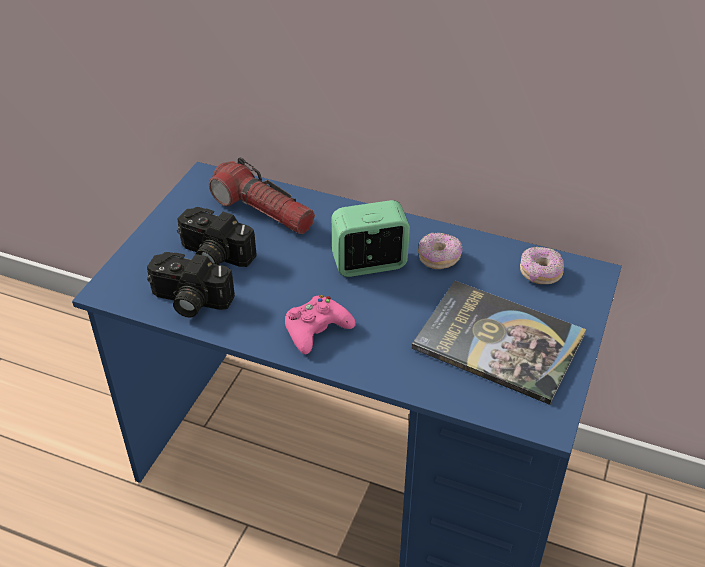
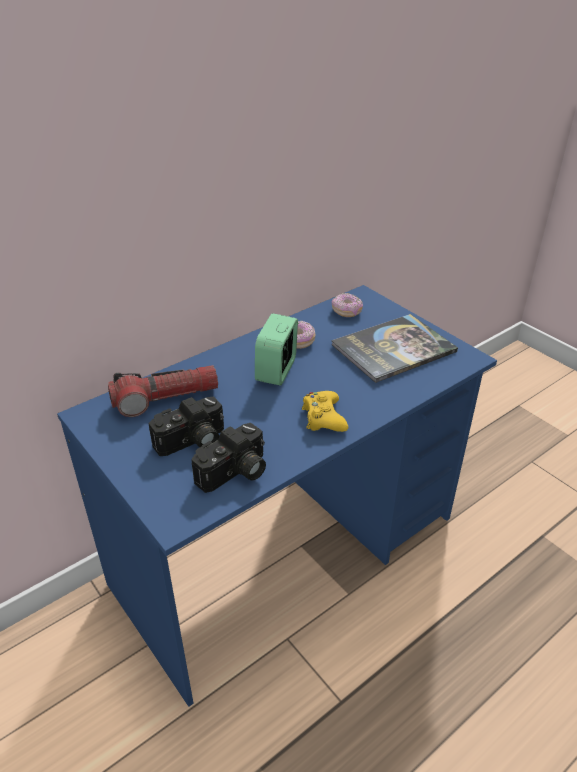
camera: 60 degrees left, 5 degrees down
pink game controller [285,295,356,354] -> yellow game controller [302,391,348,432]

